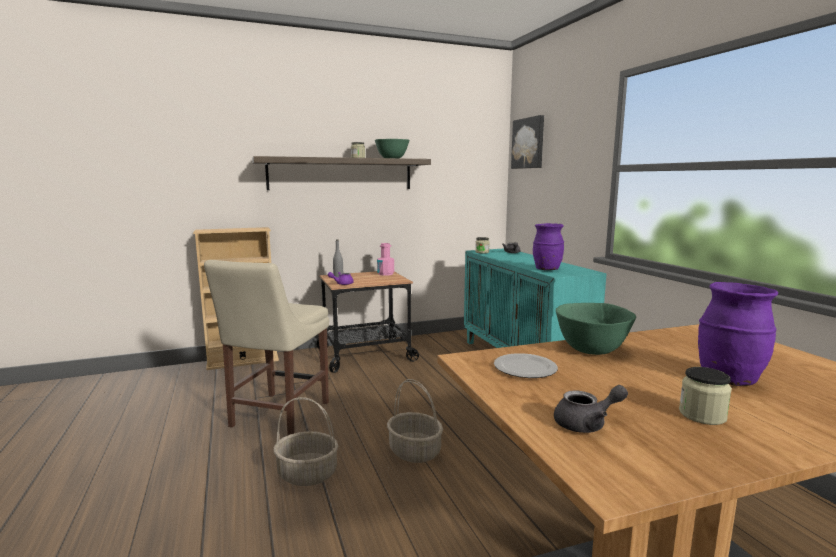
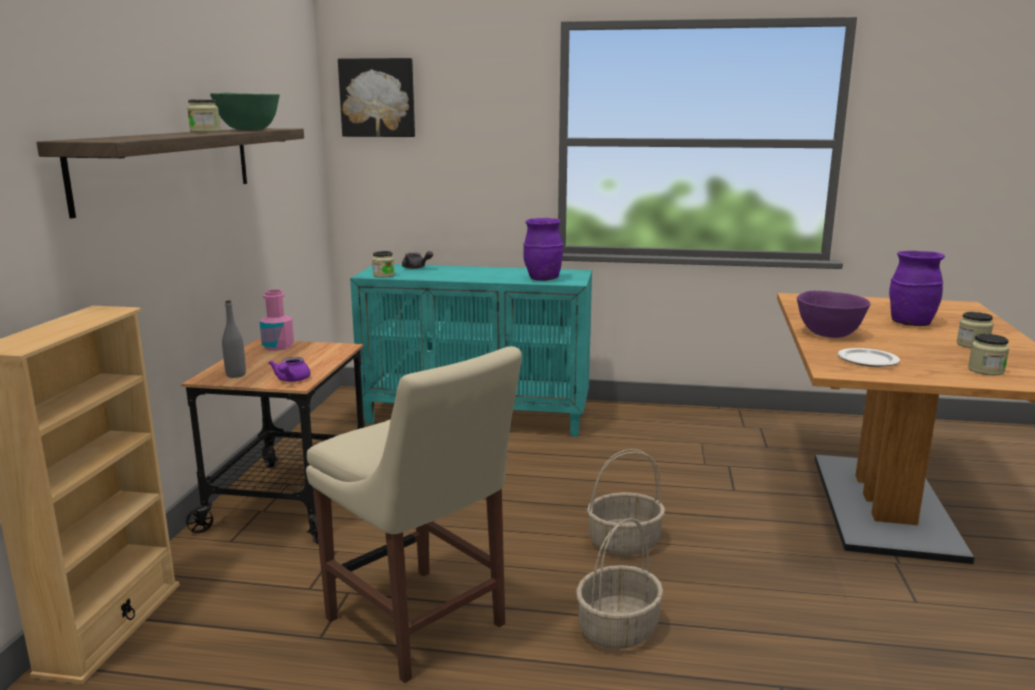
camera: 60 degrees left, 5 degrees up
grey teapot [554,385,628,433] -> jar [968,334,1009,375]
green bowl [556,303,636,355] -> purple bowl [797,291,871,338]

